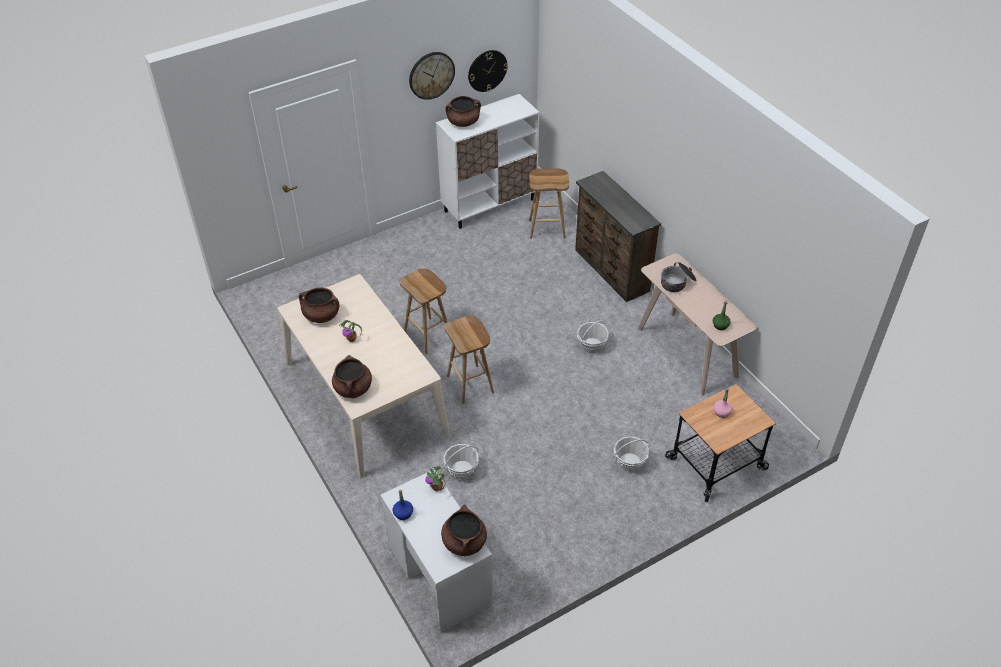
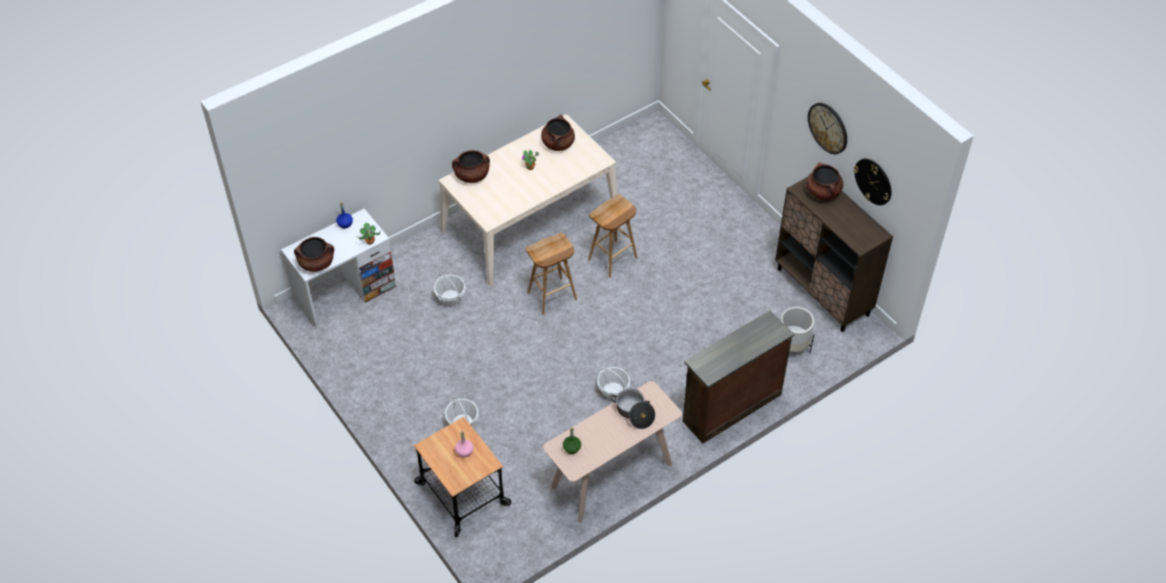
camera: 85 degrees right, 5 degrees up
white cabinet [436,94,539,229] -> brown cabinet [775,177,893,332]
brown stool [529,168,569,239] -> white planter [781,307,814,353]

